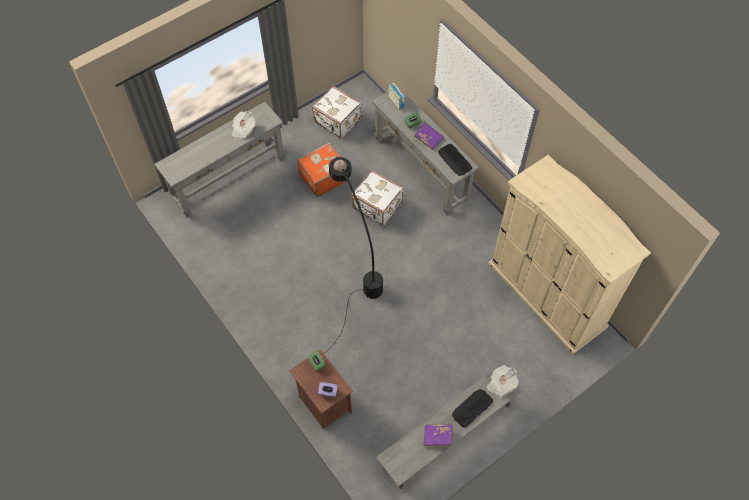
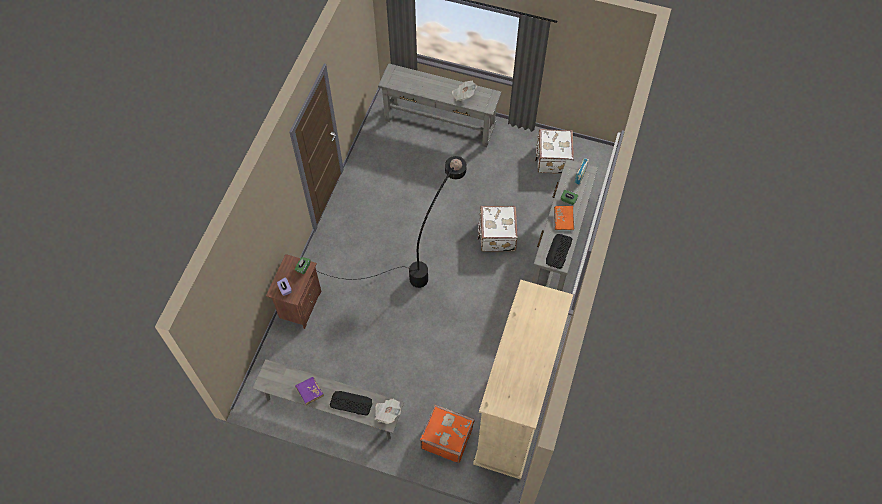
camera: 55 degrees right, 0 degrees up
orange suitcase [297,143,347,197] -> orange suitcase moved to [420,404,475,463]
purple book [414,122,444,150] -> orange book [554,206,574,230]

